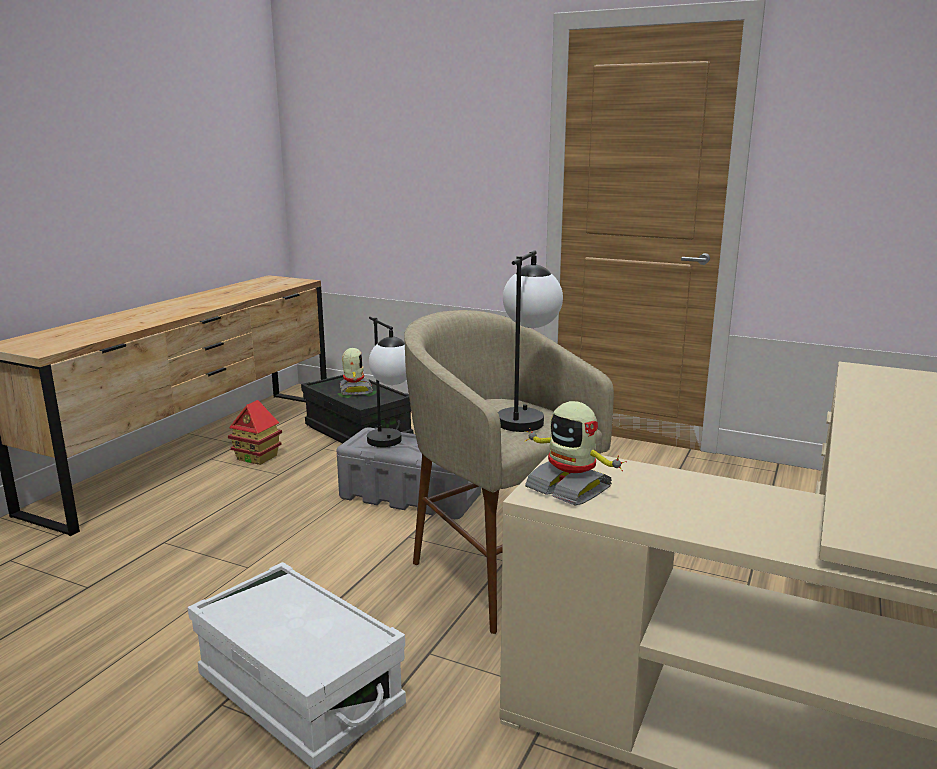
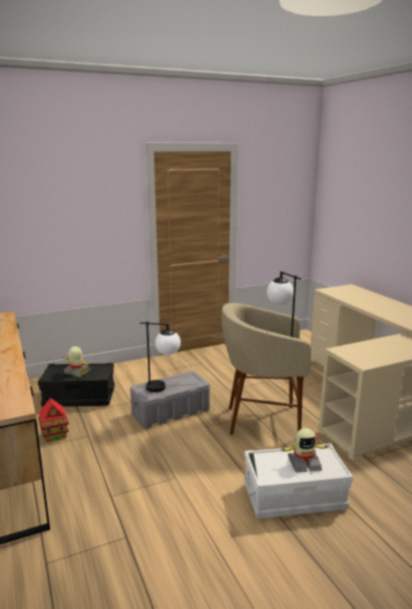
camera: 50 degrees left, 0 degrees up
toy robot [524,401,627,505] -> toy robot moved to [281,428,330,472]

